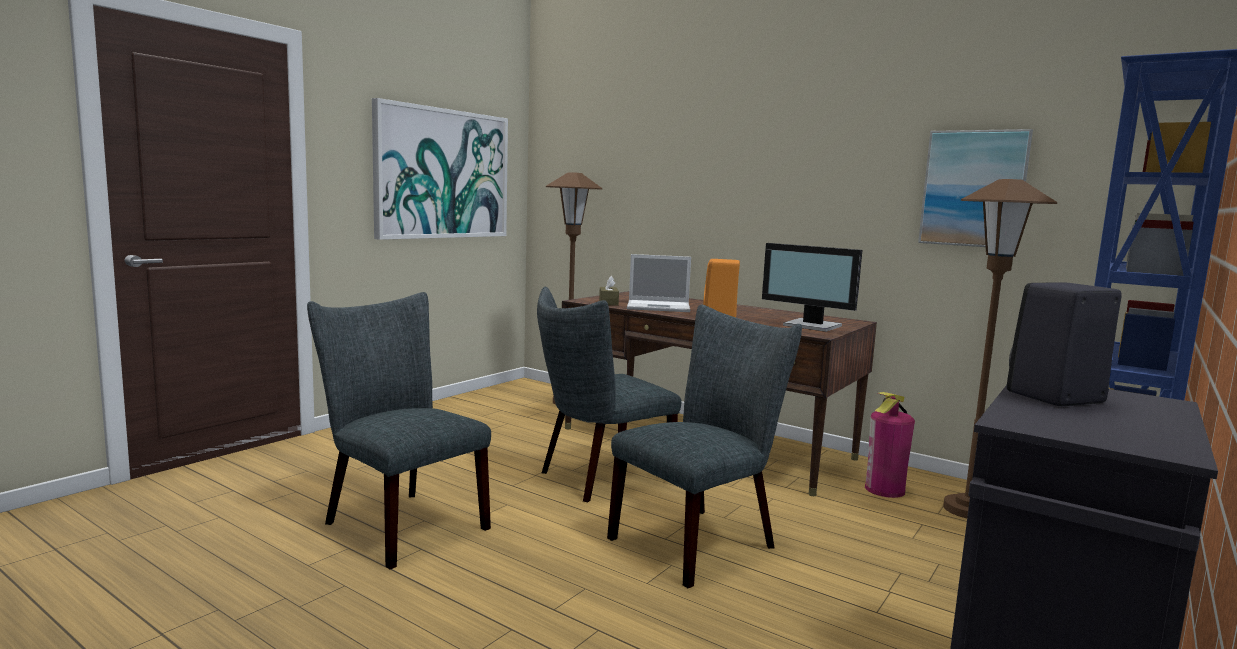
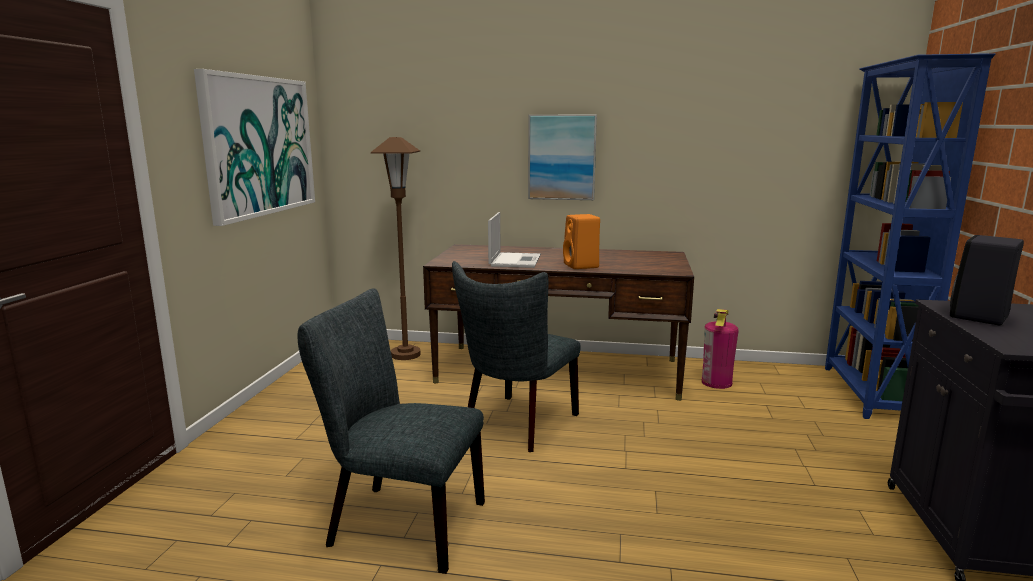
camera: 25 degrees left, 5 degrees up
brown tissue box [599,276,619,306] -> none
grey chair [607,305,802,588] -> none
laptop [627,254,691,312] -> laptop turned 60 degrees counterclockwise [488,212,541,268]
monitor [762,243,862,332] -> none
picture [918,129,1033,247] -> picture moved to [528,115,597,200]
brown floor lamp [943,179,1057,518] -> none

